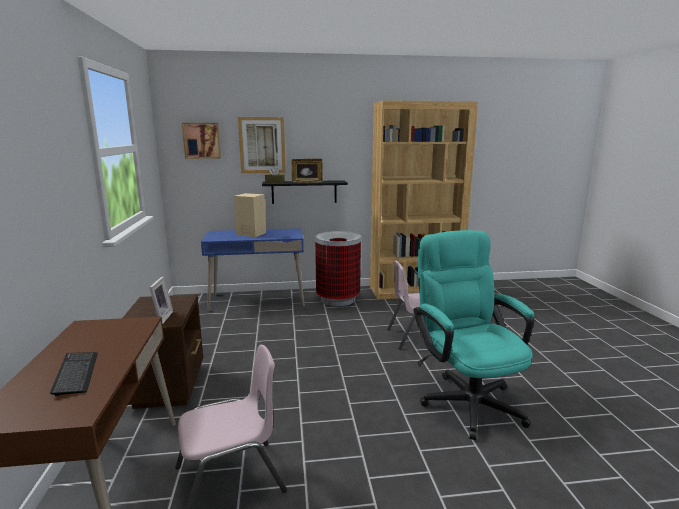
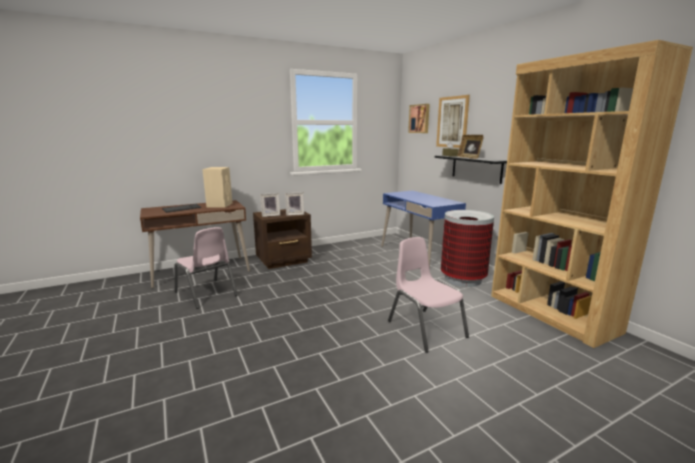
camera: 70 degrees right, 0 degrees up
beige speaker [234,193,266,237] -> beige speaker moved to [202,167,232,208]
turquoise office chair [414,230,534,440] -> none
none -> picture frame [285,192,304,216]

